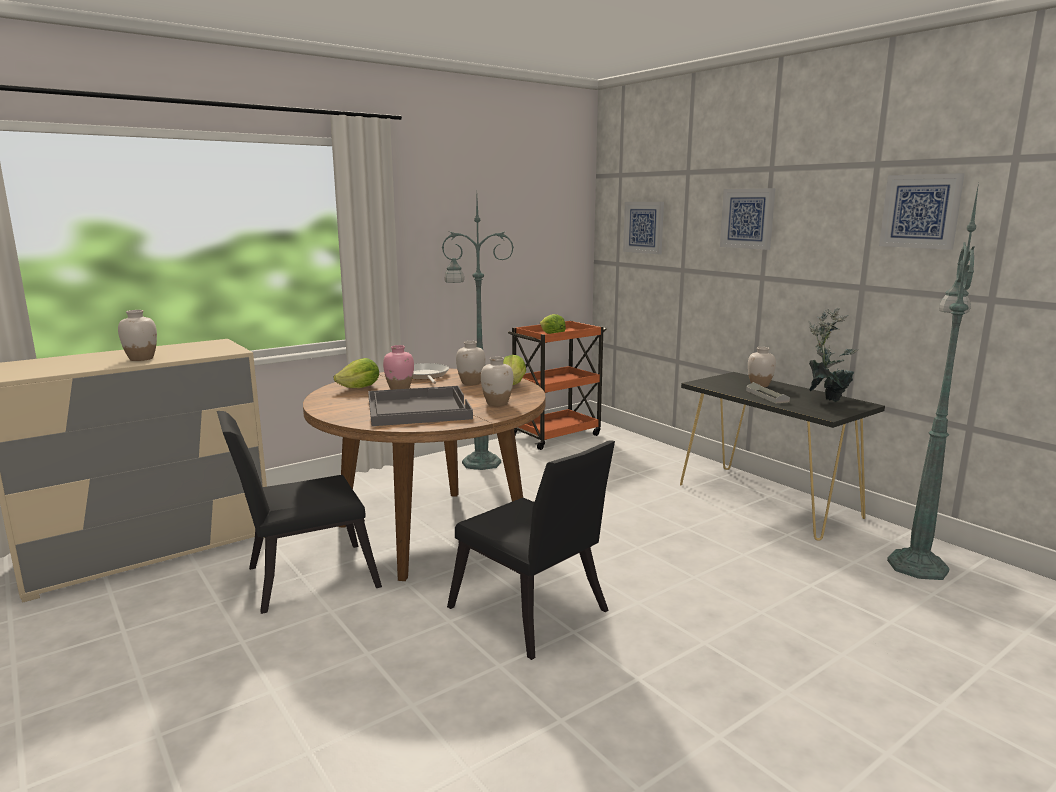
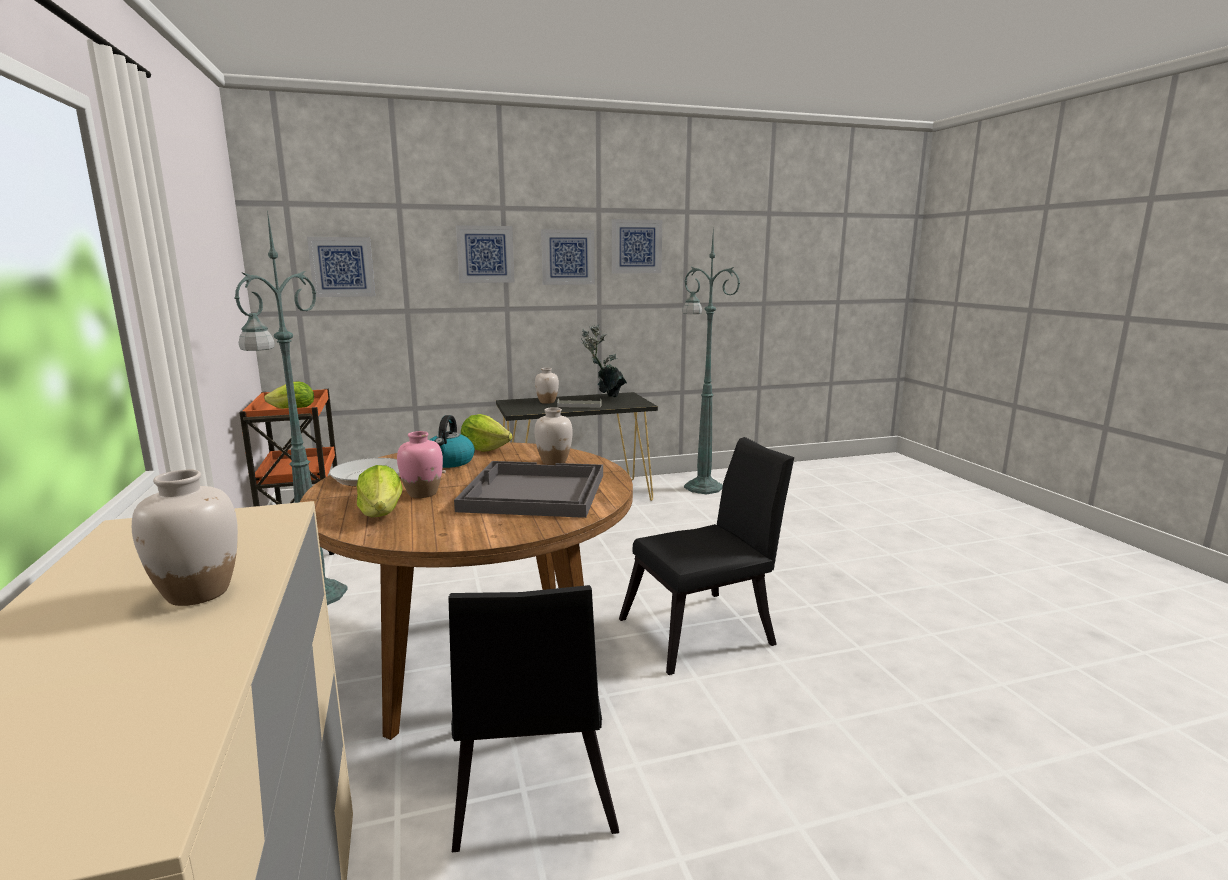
camera: 70 degrees left, 0 degrees up
white vase [456,341,485,385] -> kettle [430,415,475,468]
none -> picture [541,229,595,285]

